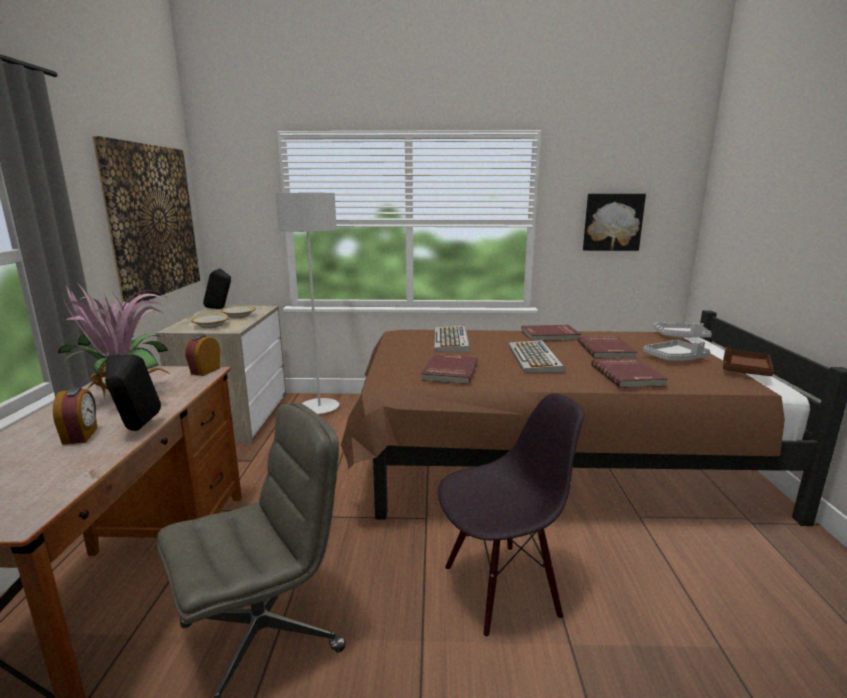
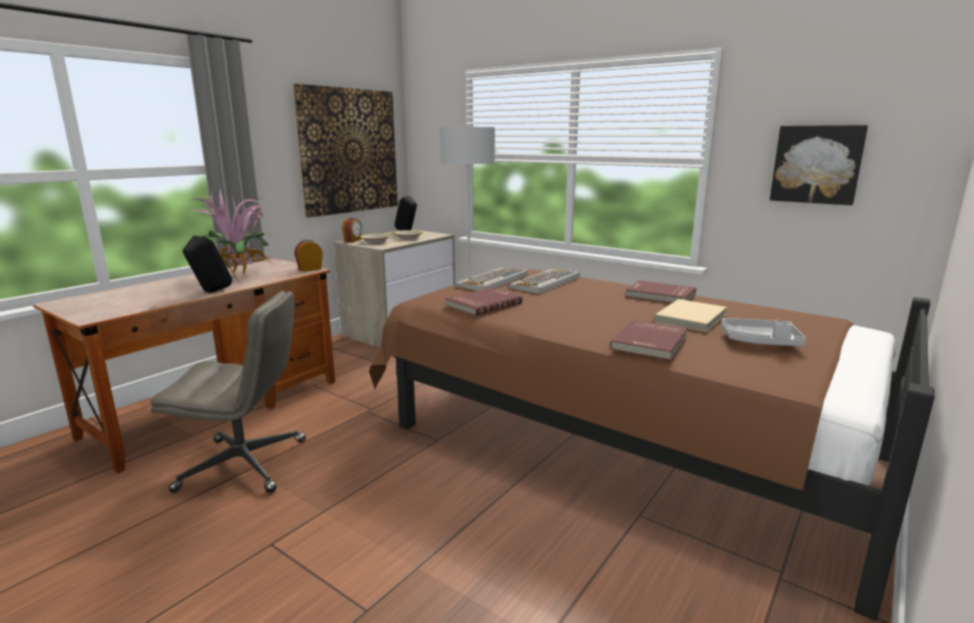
camera: 35 degrees right, 0 degrees up
alarm clock [53,387,97,445] -> alarm clock moved to [342,217,362,242]
black chair [438,393,584,638] -> none
keyboard [508,340,565,373] -> keyboard moved to [455,268,528,291]
red book [578,336,637,359] -> beige book [654,299,727,332]
grey tray [654,323,712,338] -> none
brown tray [723,347,774,376] -> none

